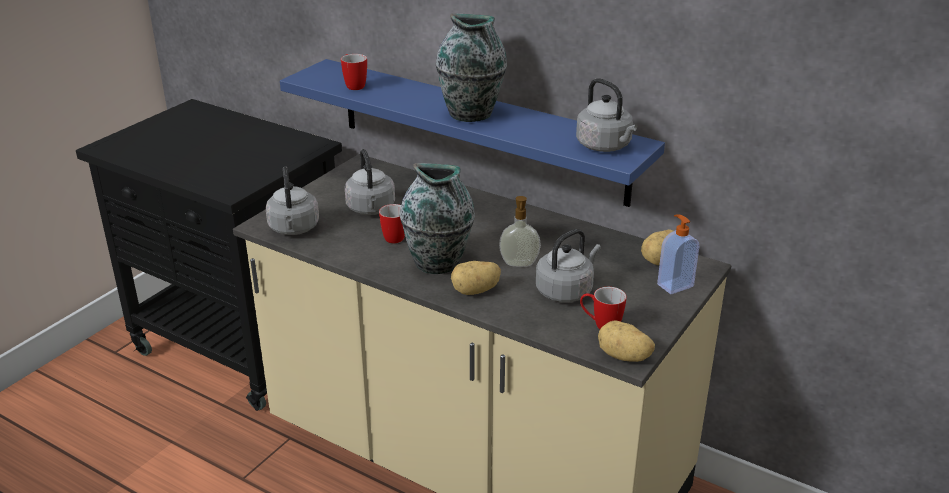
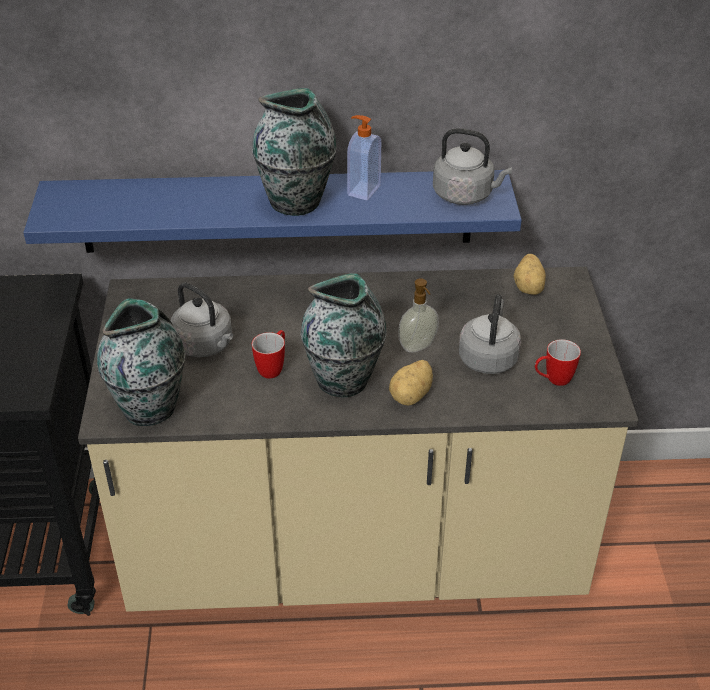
camera: 35 degrees left, 10 degrees up
grey kettle [265,166,319,235] -> vase [97,298,185,426]
mug [341,54,367,90] -> none
potato [598,320,655,362] -> none
soap dispenser [657,214,700,294] -> soap dispenser moved to [347,115,381,200]

